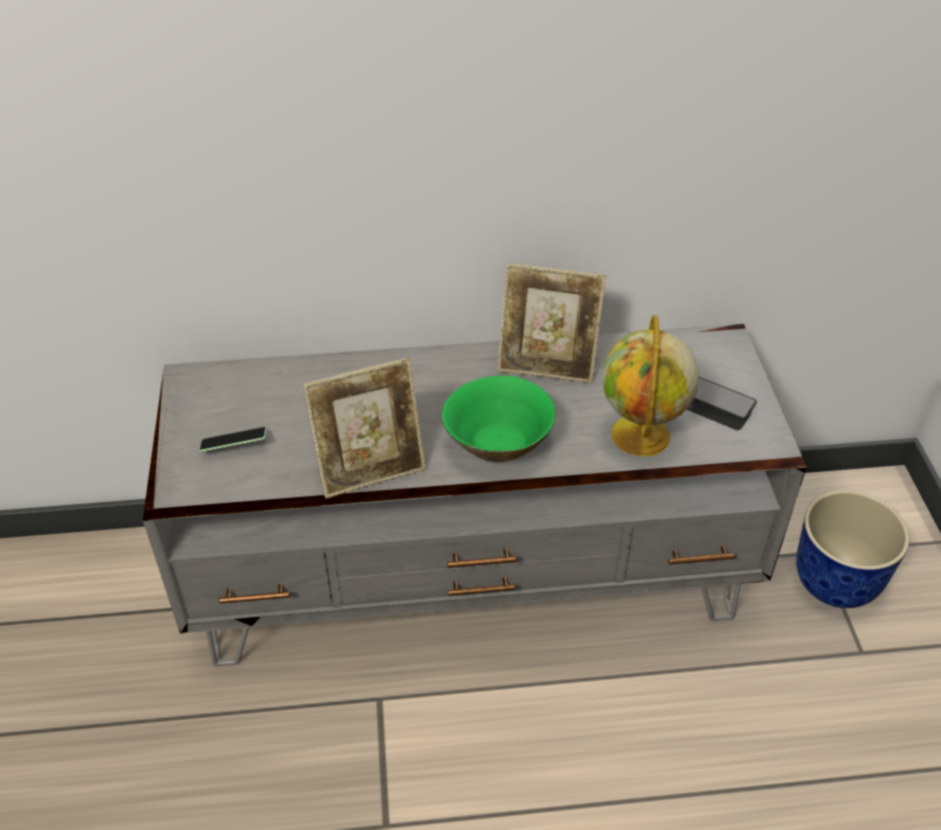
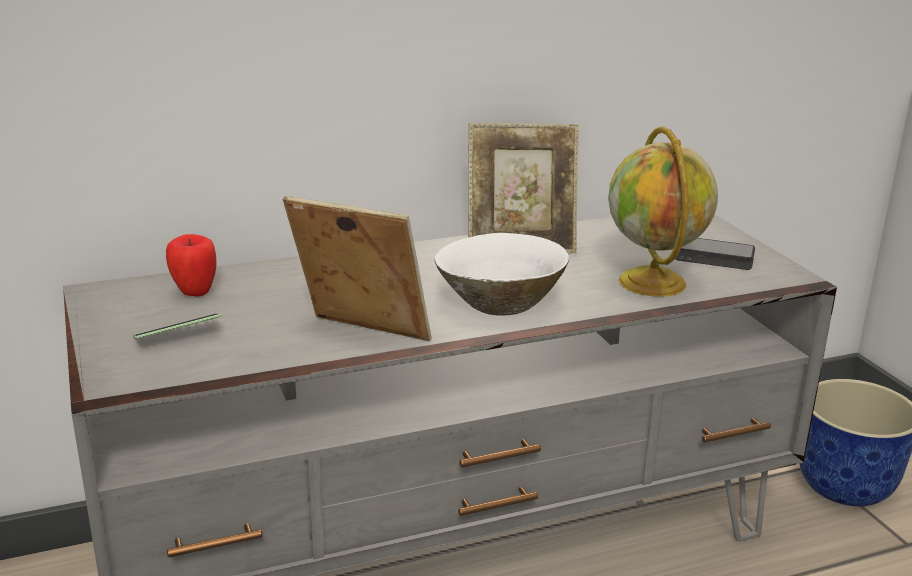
camera: 15 degrees left, 20 degrees down
picture frame [302,358,426,498] -> picture frame turned 120 degrees counterclockwise [283,196,431,341]
green bowl [442,375,556,462] -> white bowl [435,233,569,316]
none -> apple [166,234,216,297]

